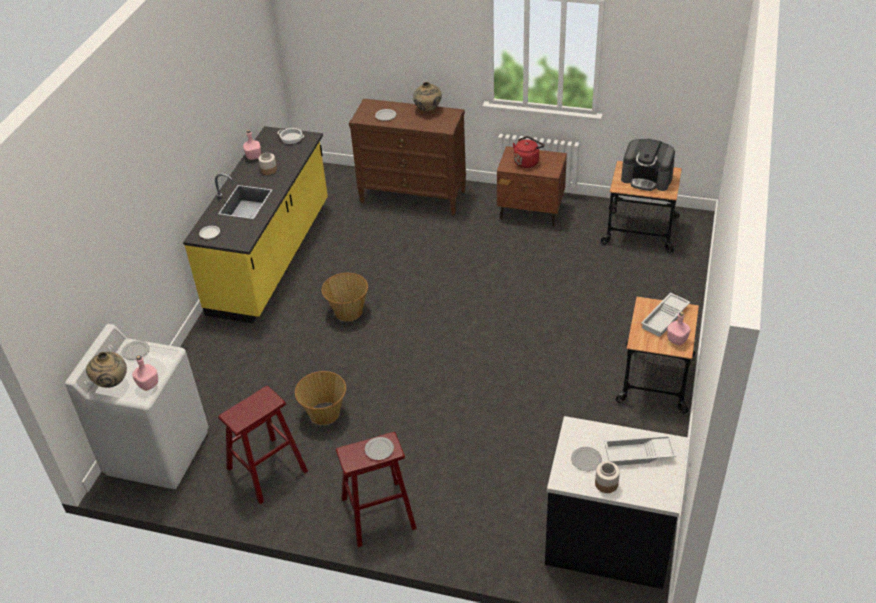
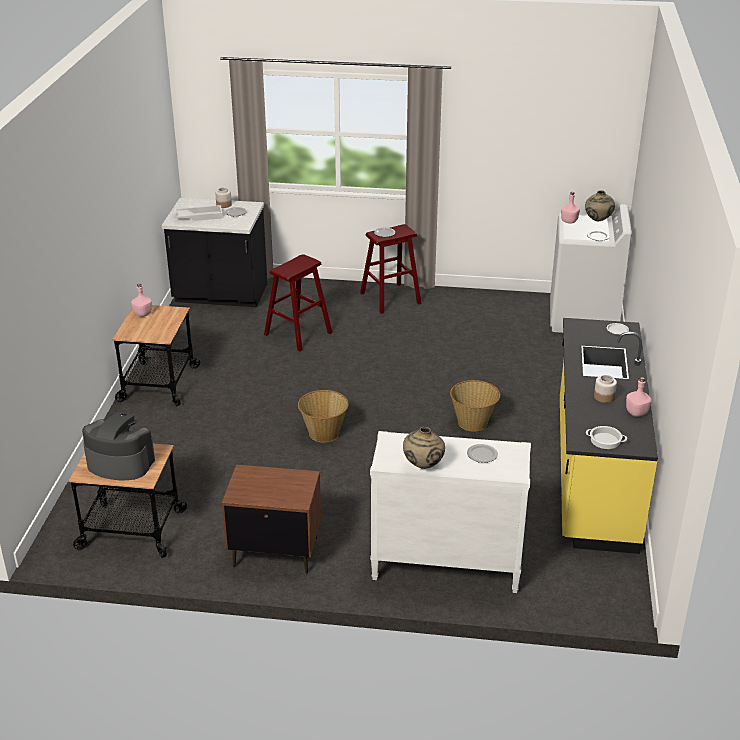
camera: 170 degrees right, 10 degrees down
red stool [218,386,308,504] -> red stool moved to [264,254,333,352]
basket [295,371,346,425] -> basket moved to [298,390,349,443]
brown dresser [349,98,466,215] -> white dresser [370,431,531,593]
red kettle [513,136,544,168] -> none
white tray [641,293,690,337] -> none

